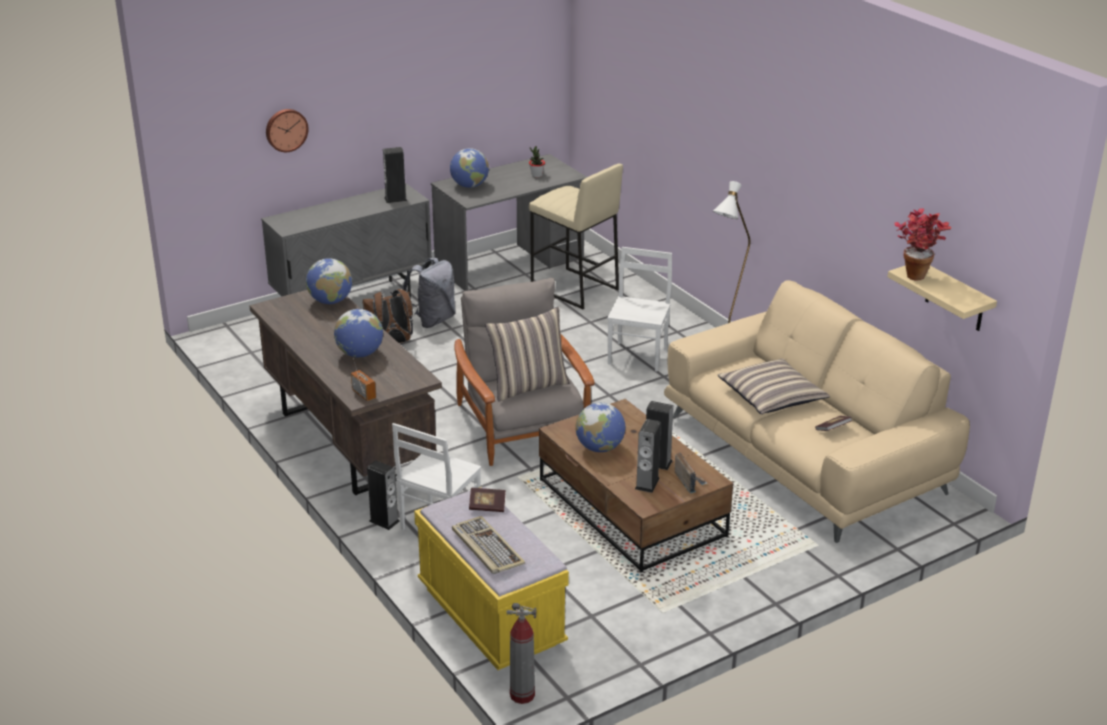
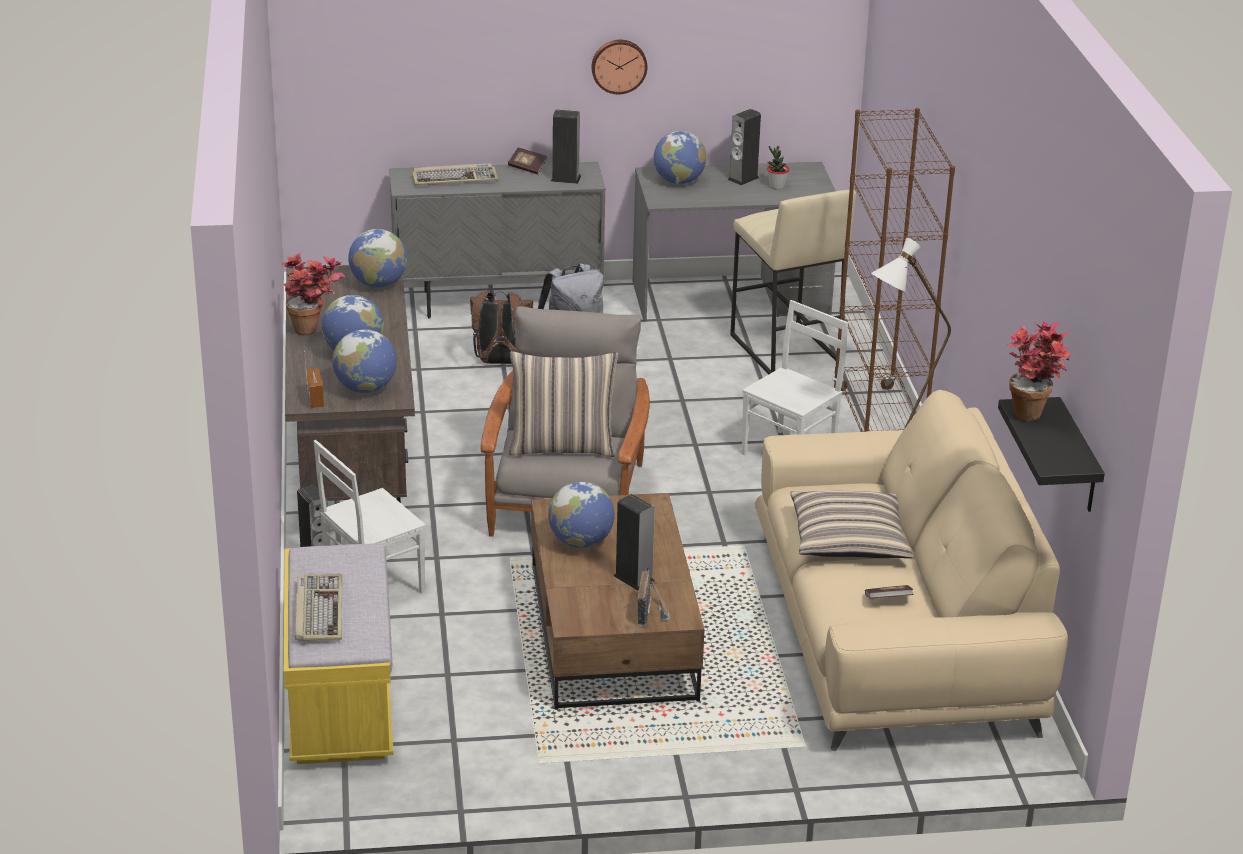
camera: 25 degrees right, 0 degrees up
wall clock [266,109,308,152] -> wall clock moved to [591,40,647,94]
book [469,488,506,512] -> book moved to [508,147,547,174]
fire extinguisher [507,603,536,704] -> none
speaker [635,419,661,493] -> speaker moved to [728,109,761,185]
beige shelf [887,266,997,331] -> black shelf [998,397,1105,512]
none -> potted plant [280,253,345,335]
none -> globe [332,329,397,393]
none -> keyboard [412,163,499,186]
none -> brown bookcase [832,108,955,432]

